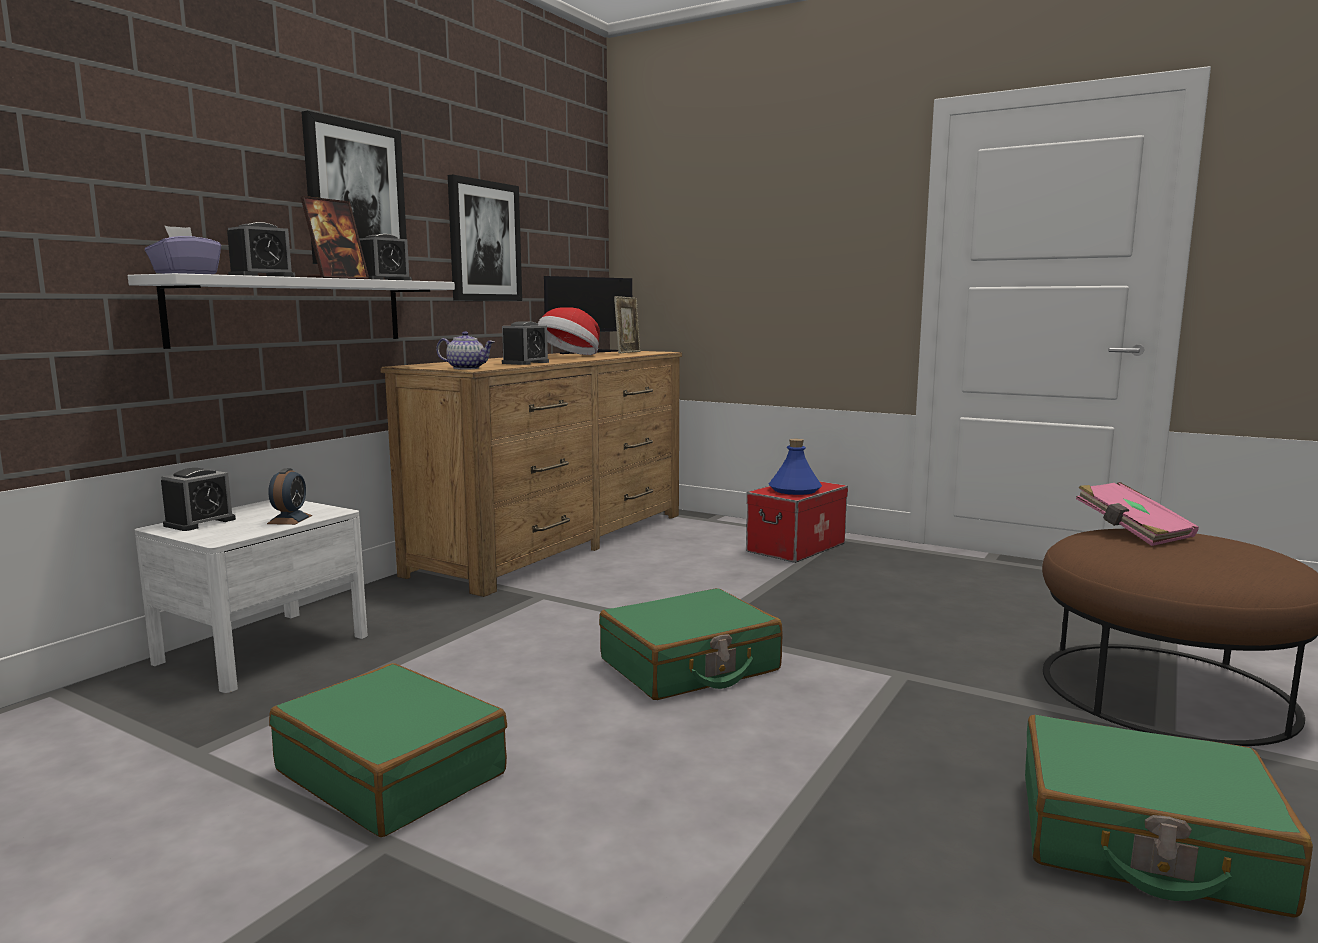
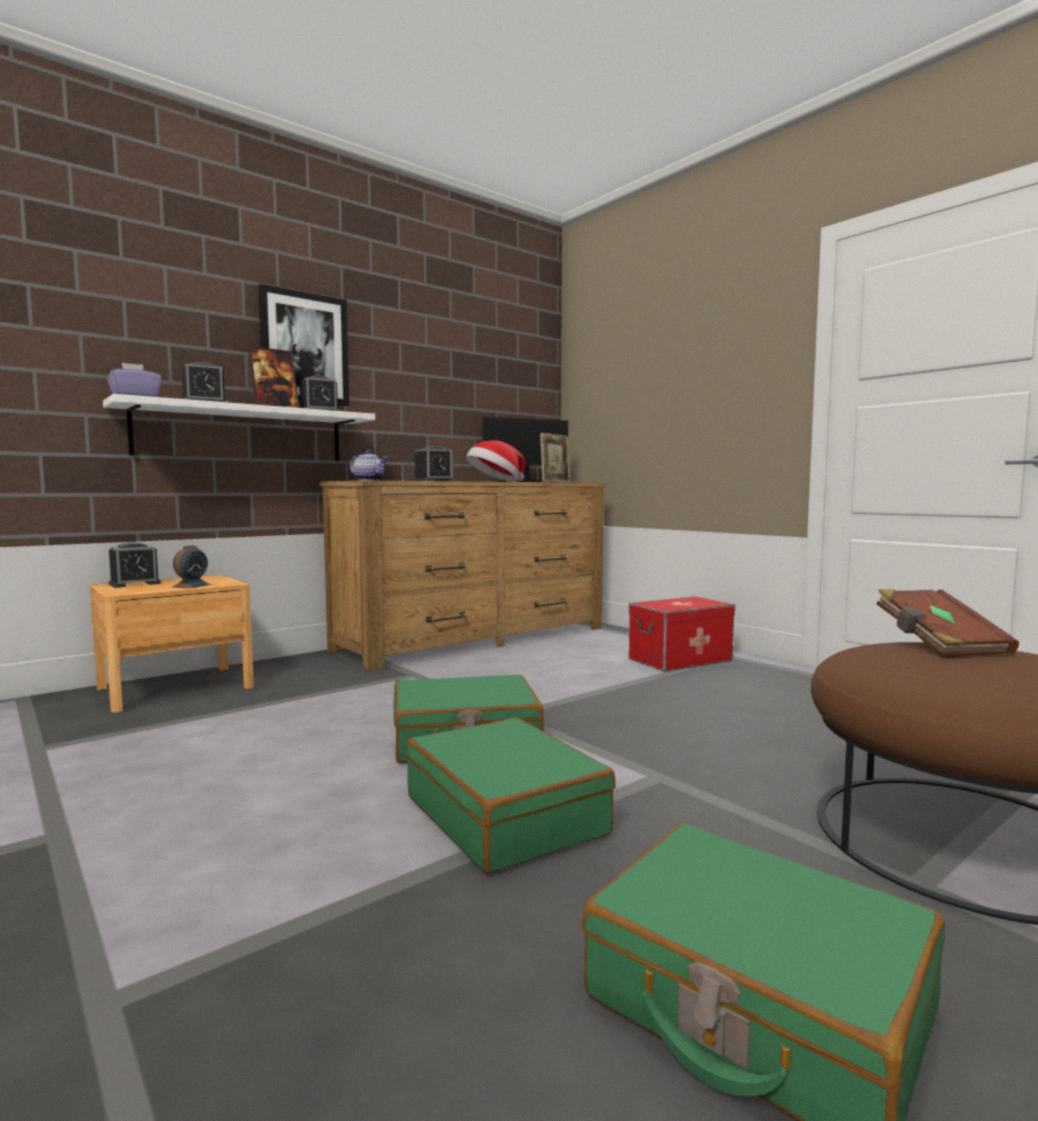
camera: 20 degrees right, 5 degrees down
white nightstand [135,500,368,693] -> brown nightstand [90,575,254,713]
green suitcase [269,663,507,837] -> green suitcase moved to [406,717,616,873]
picture [448,175,522,301] -> none
blue bottle [769,439,822,495] -> none
pink book [1076,482,1199,546] -> brown book [877,589,1019,658]

